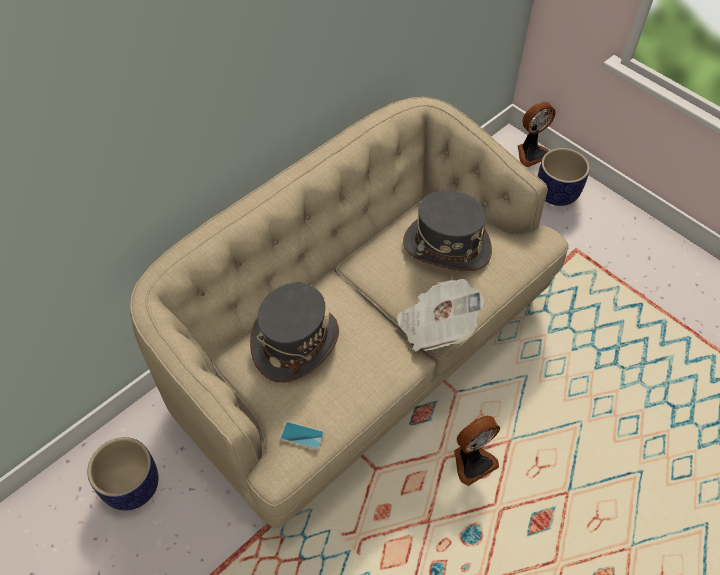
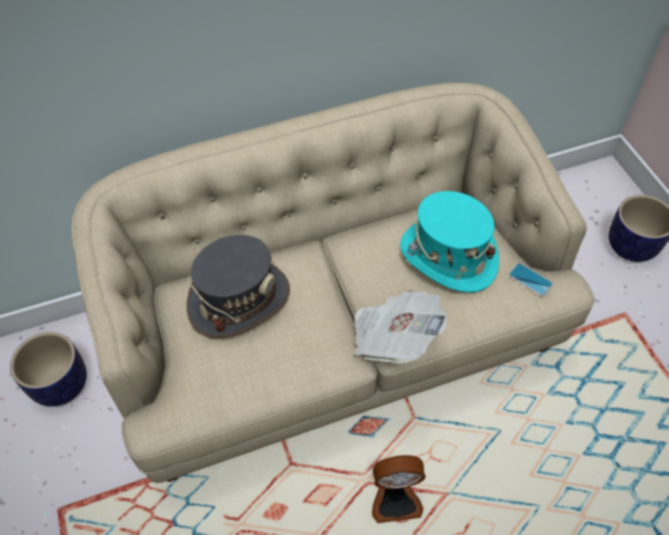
camera: 25 degrees right, 0 degrees up
phone [280,422,325,450] -> phone moved to [508,263,553,296]
grey hat [403,191,492,272] -> turquoise hat [400,191,499,293]
fan [518,102,556,167] -> none

